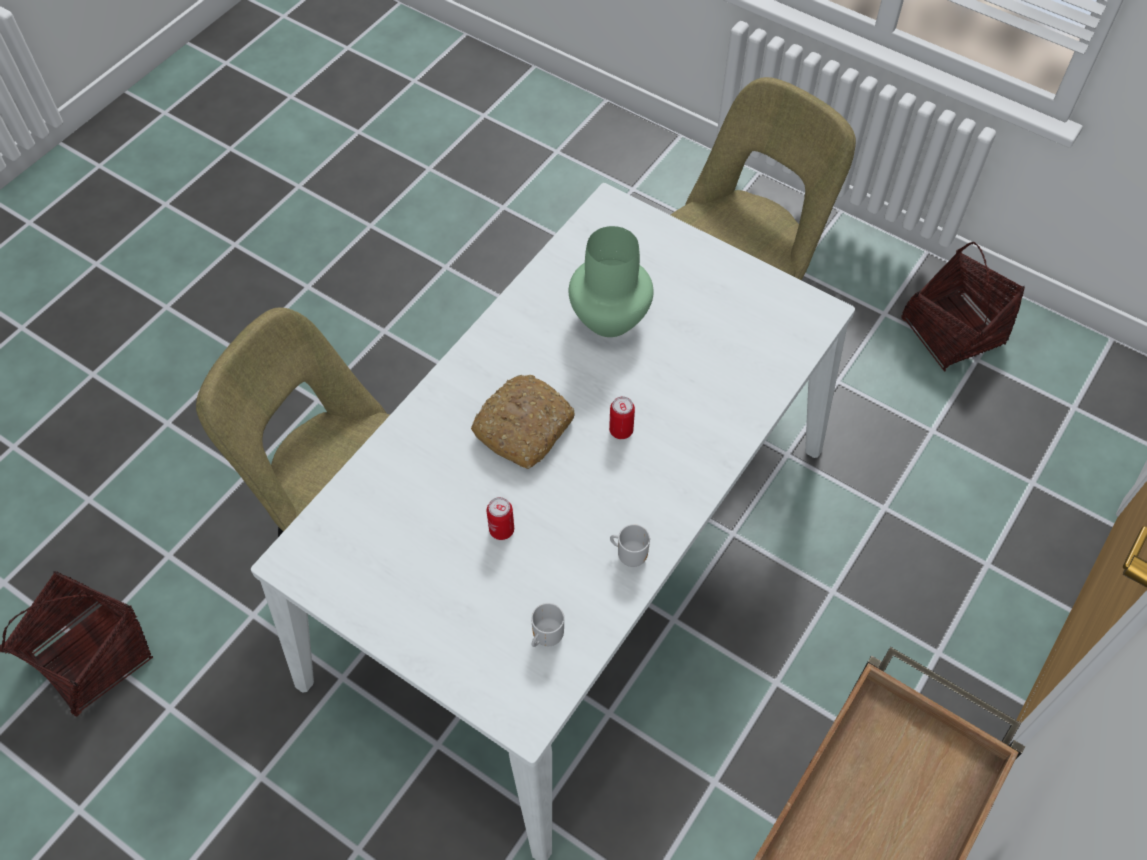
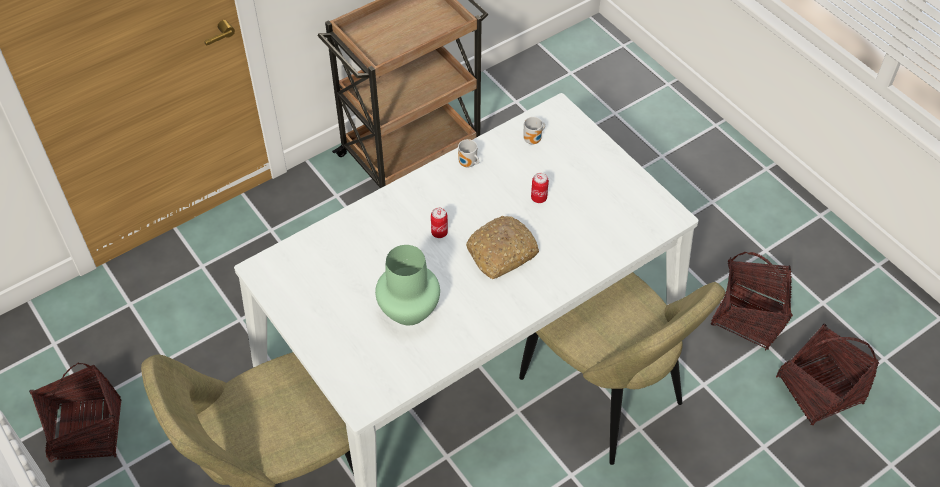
camera: 160 degrees left, 5 degrees down
none -> basket [711,252,793,350]

